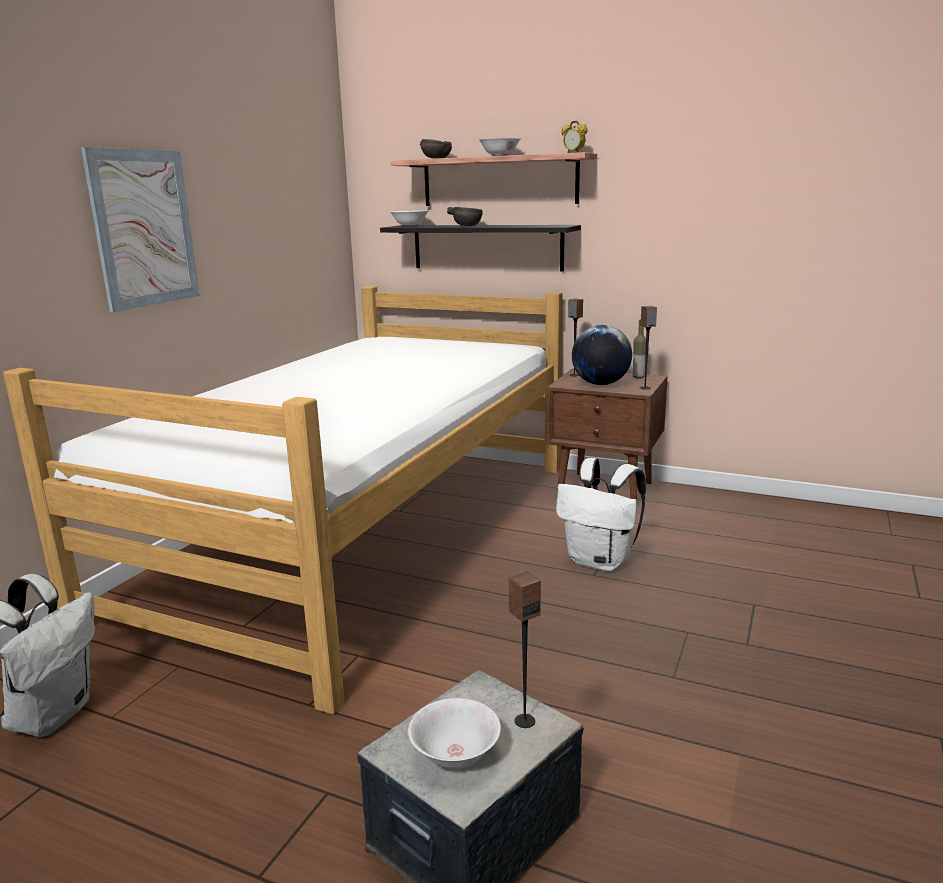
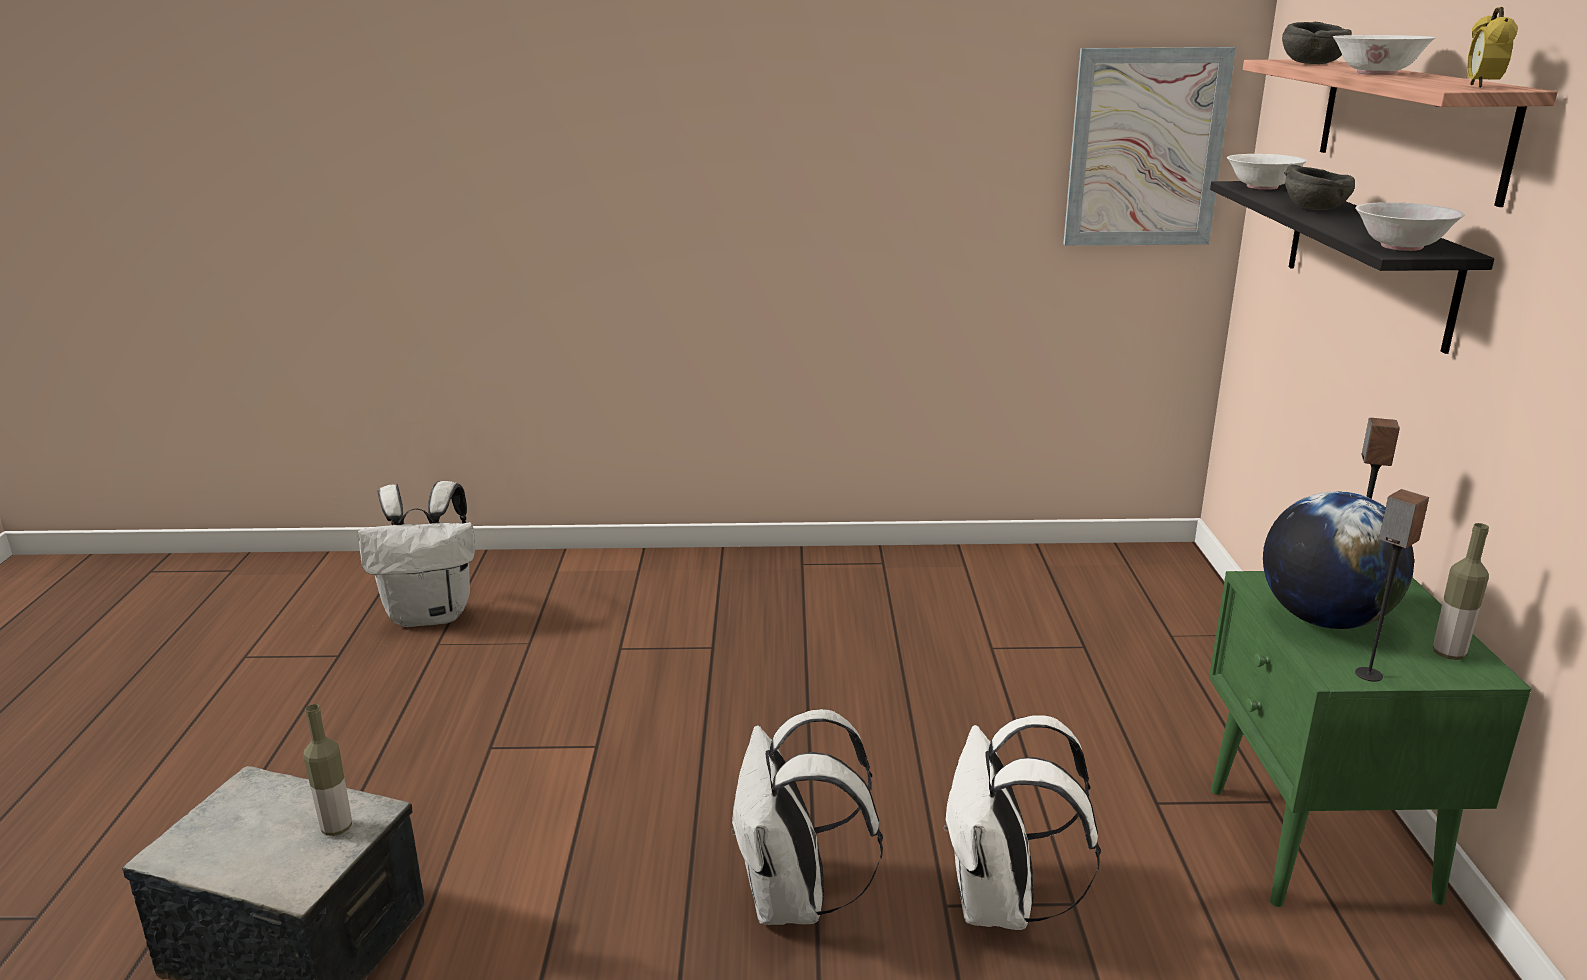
camera: 65 degrees right, 5 degrees up
bed [3,286,562,714] -> none
picture [81,147,200,312] -> picture moved to [1063,47,1236,246]
white bowl [408,698,501,769] -> white bowl moved to [1355,202,1464,251]
speaker [509,571,541,728] -> none
brown nightstand [546,369,668,500] -> green nightstand [1209,571,1532,907]
none -> bottle [304,704,352,836]
none -> white backpack [730,709,883,925]

